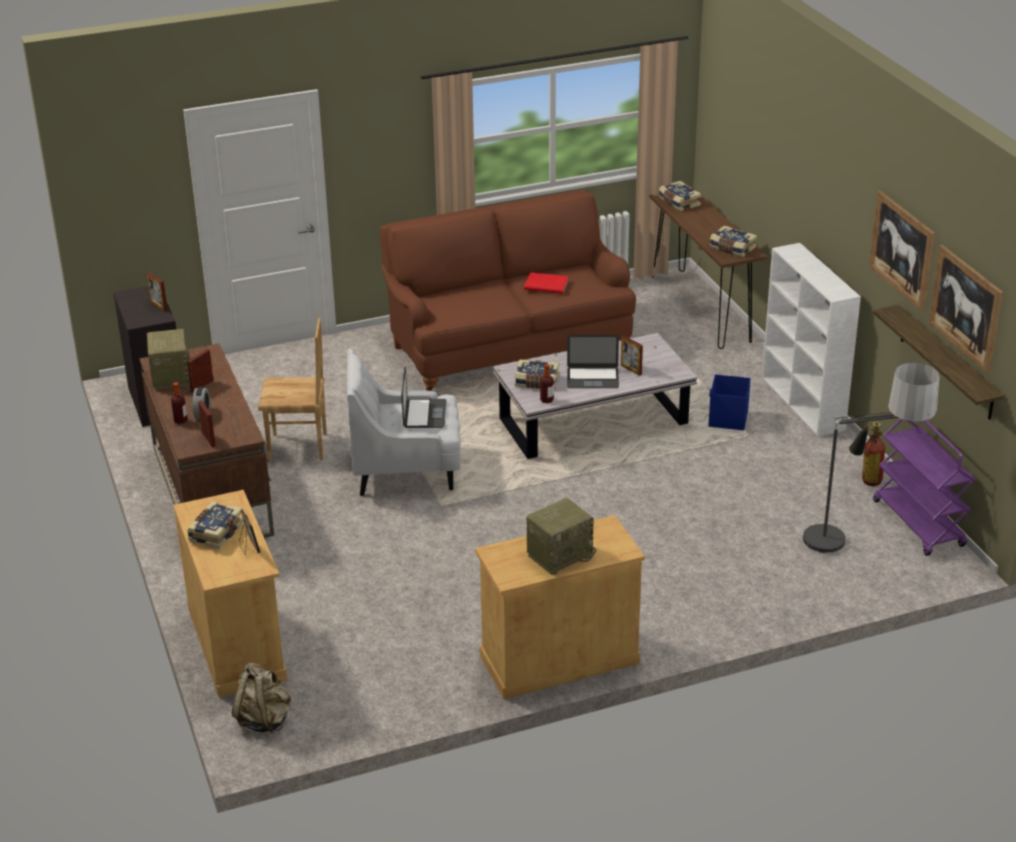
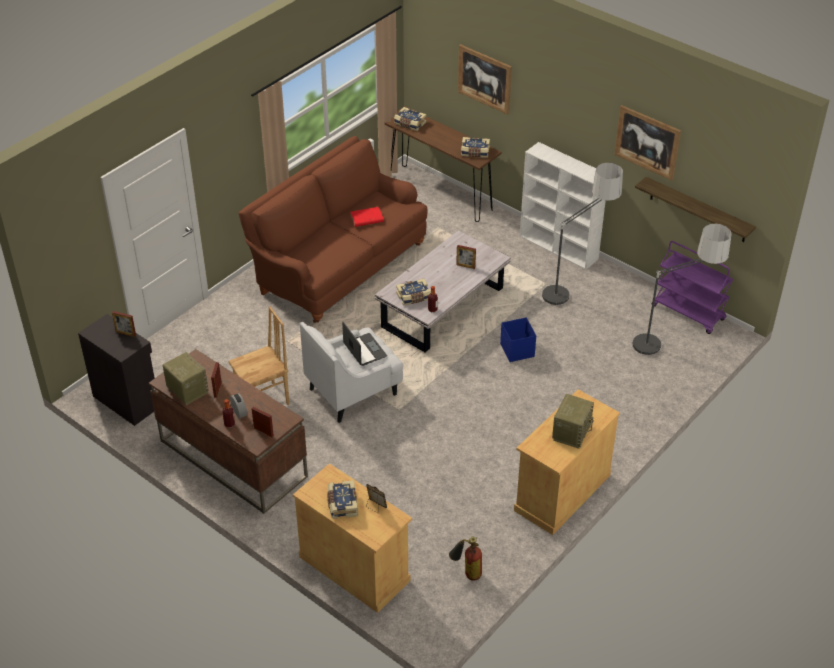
camera: 30 degrees left, 10 degrees up
beige backpack [232,663,291,733] -> none
laptop [567,335,619,388] -> none
blue storage box [709,374,751,430] -> blue storage box moved to [500,317,536,362]
fire extinguisher [849,422,885,486] -> fire extinguisher moved to [449,536,482,581]
picture [928,245,1003,373] -> picture moved to [458,44,512,115]
none -> floor lamp [540,163,623,305]

